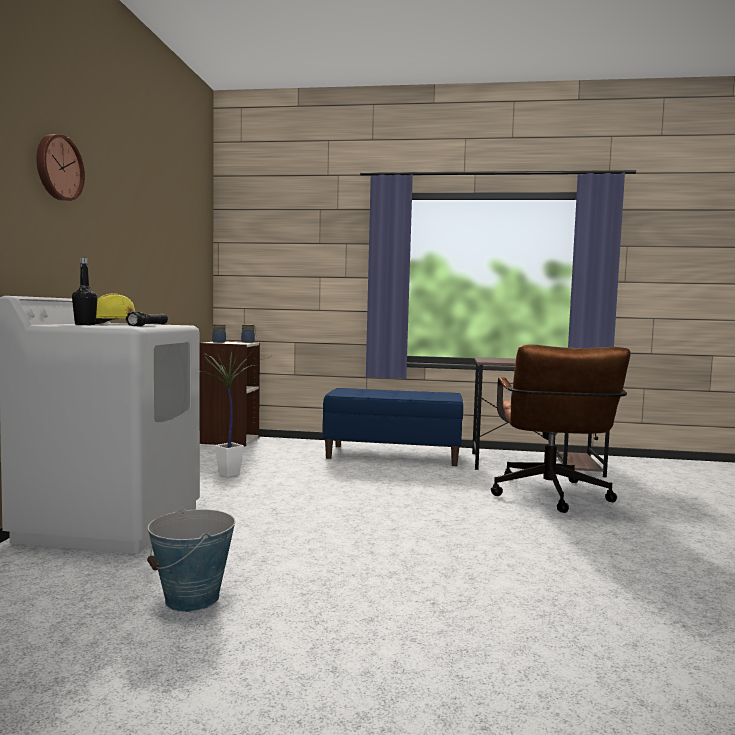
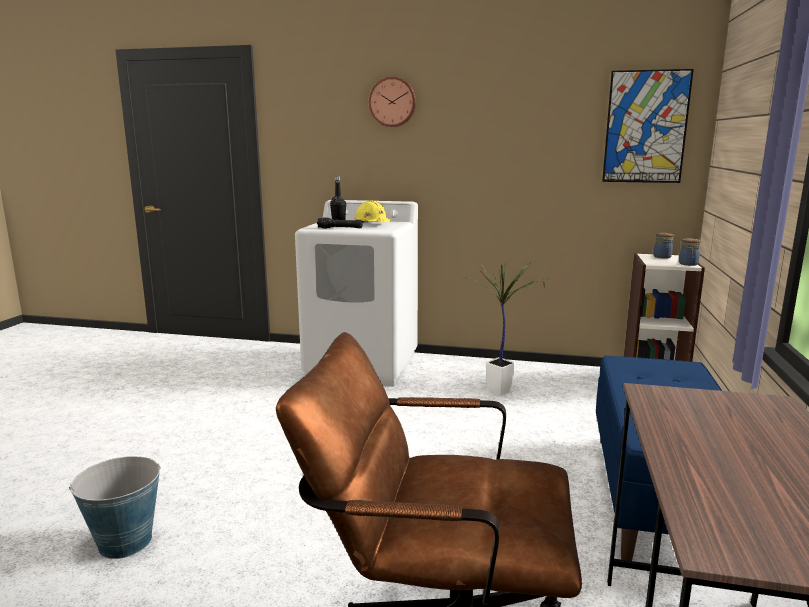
camera: 95 degrees right, 10 degrees up
bucket [147,508,235,612] -> bucket moved to [69,456,160,559]
none -> picture [602,69,694,183]

